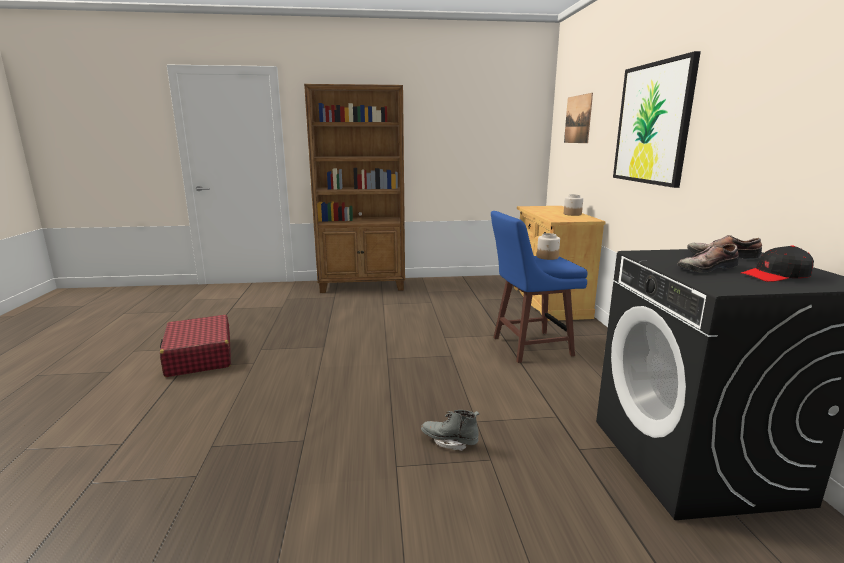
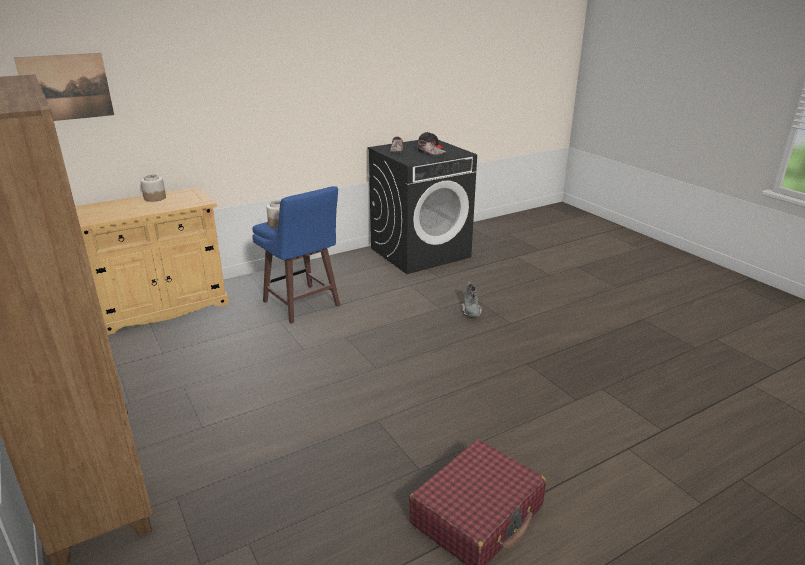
camera: 115 degrees left, 10 degrees up
picture [613,51,701,188] -> none

